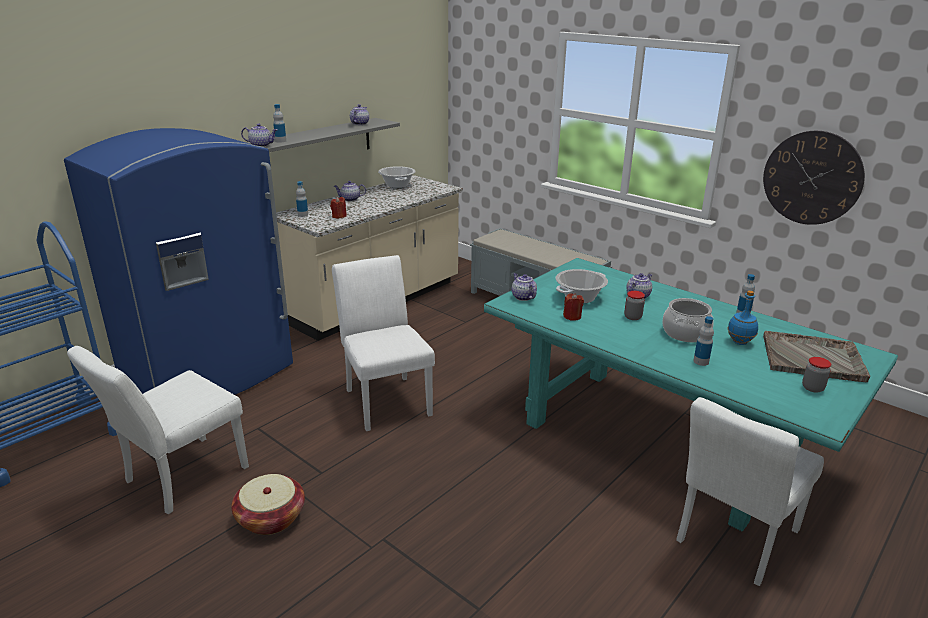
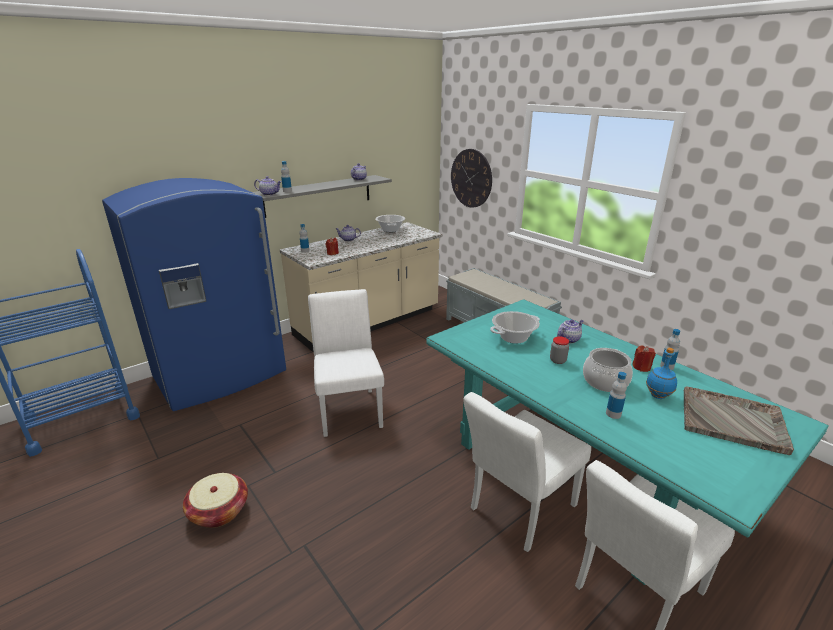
camera: 10 degrees right, 0 degrees up
white chair [67,346,249,514] -> white chair moved to [463,392,591,552]
teapot [512,273,537,301] -> none
red candle [563,293,584,321] -> red candle moved to [632,345,656,372]
wall clock [763,131,865,225] -> wall clock moved to [451,149,492,208]
jar [802,357,831,393] -> none

